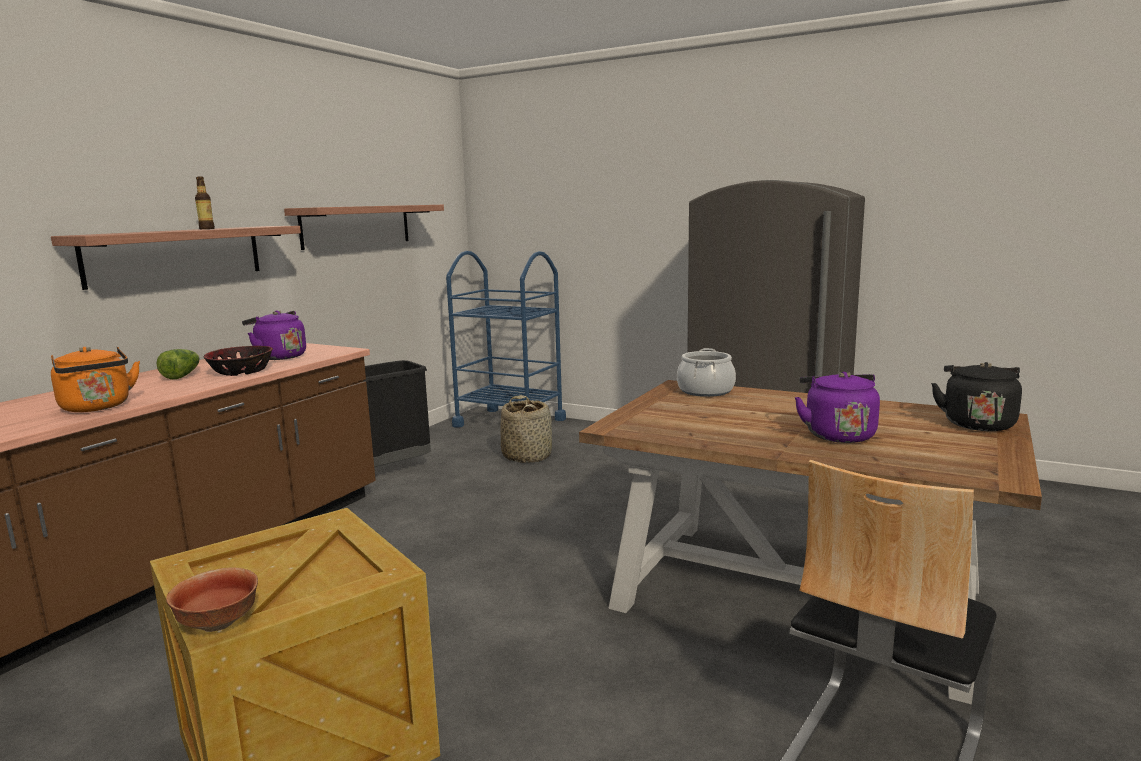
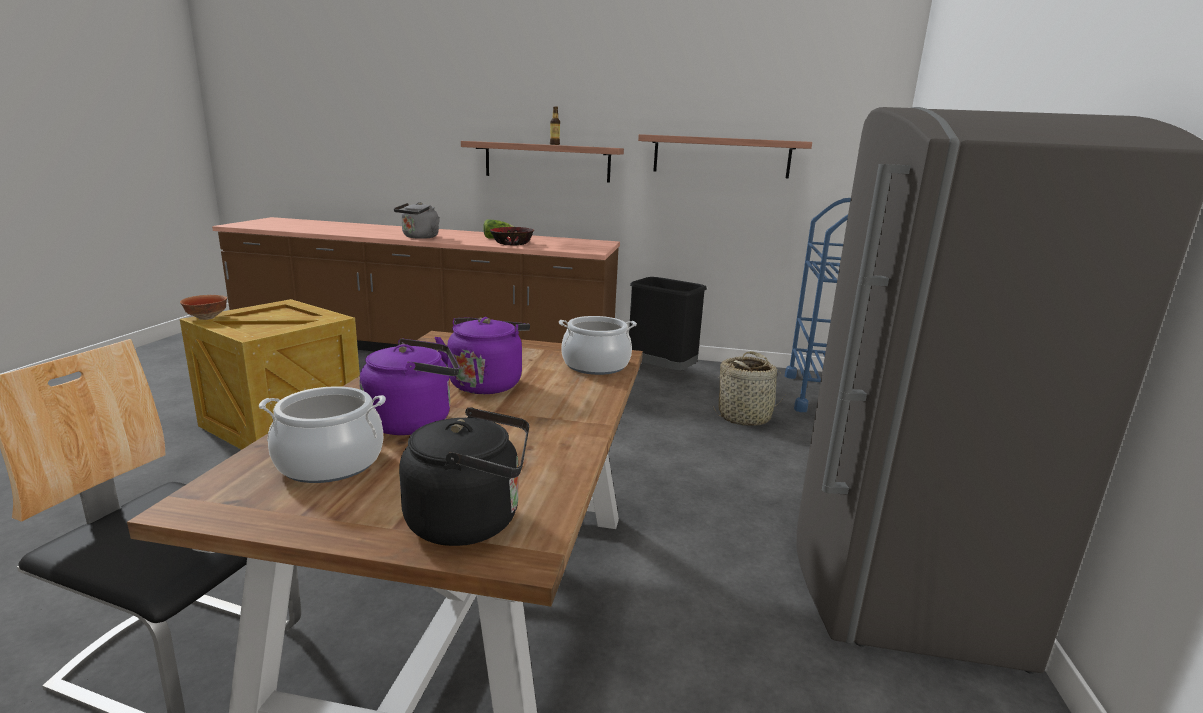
camera: 70 degrees right, 5 degrees up
orange kettle [51,347,140,412] -> grey kettle [394,202,440,239]
purple kettle [242,311,306,360] -> purple kettle moved to [434,317,530,394]
none -> cooking pot [259,386,386,483]

